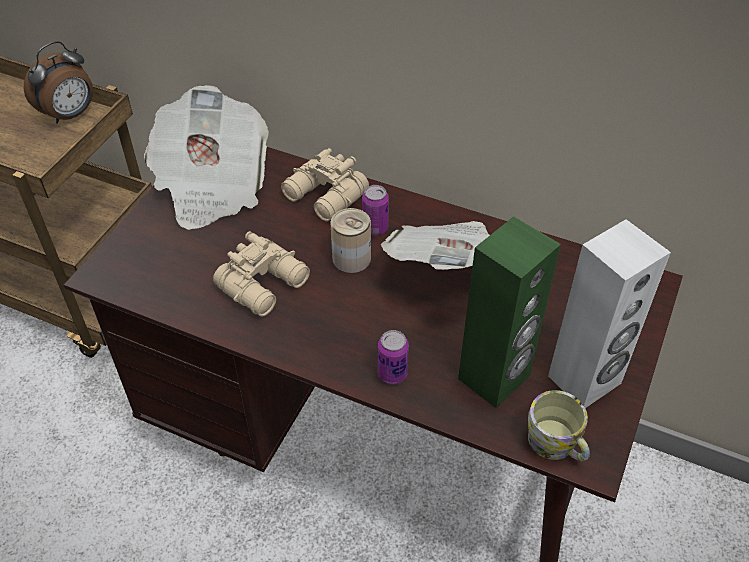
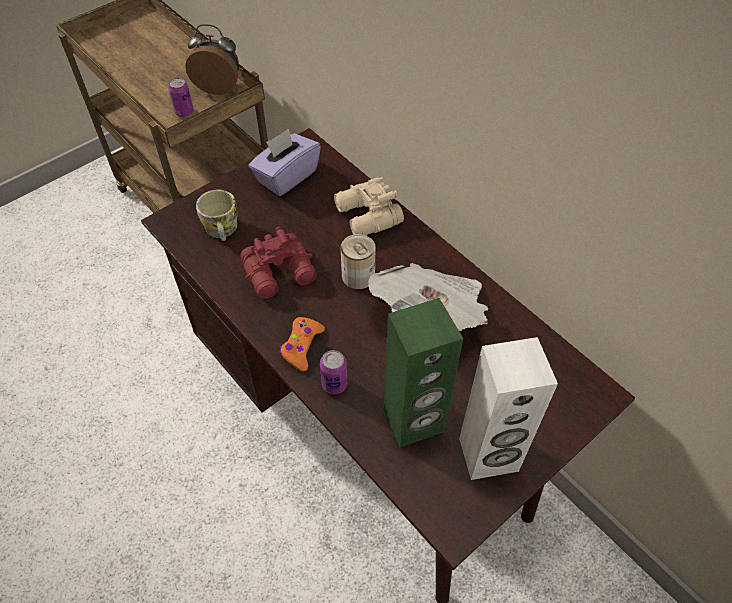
camera: 25 degrees right, 5 degrees up
alarm clock [24,41,93,124] -> alarm clock turned 150 degrees counterclockwise [185,24,239,95]
newspaper [144,85,269,230] -> purple tissue box [248,129,321,196]
beige binoculars [213,231,310,317] -> red binoculars [240,227,316,299]
can [362,185,389,235] -> can moved to [168,78,194,117]
mug [528,390,590,461] -> mug moved to [196,189,237,241]
none -> orange game controller [280,317,325,372]

